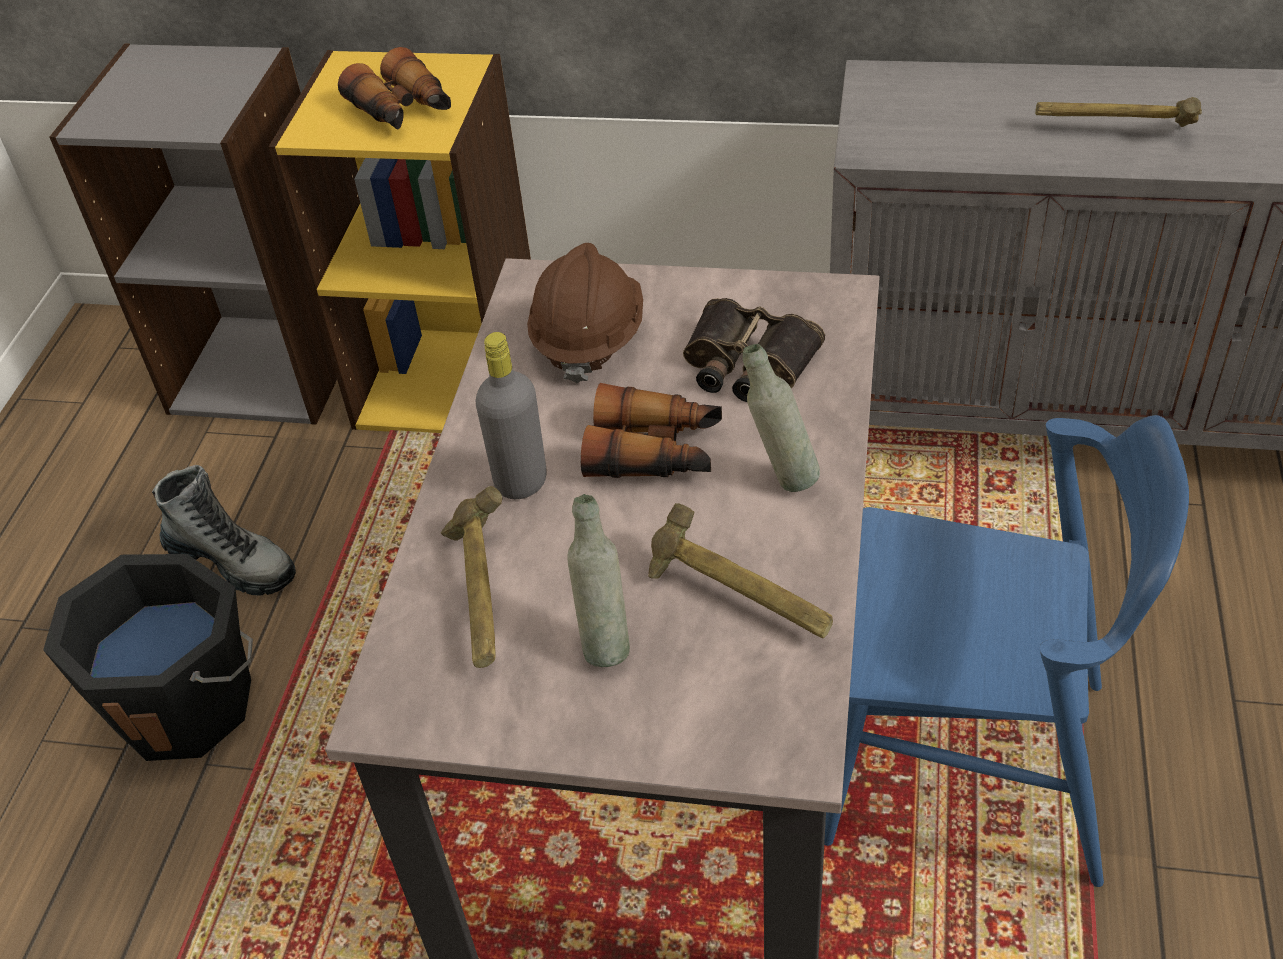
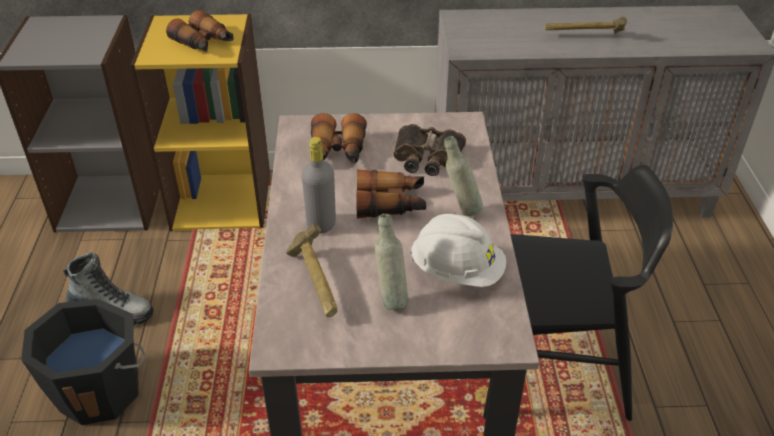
camera: 15 degrees left, 5 degrees down
brown hard hat [527,243,643,383] -> binoculars [311,113,367,164]
hammer [648,503,833,638] -> white hard hat [410,214,506,287]
blue chair [824,415,1189,887] -> black chair [483,165,673,421]

